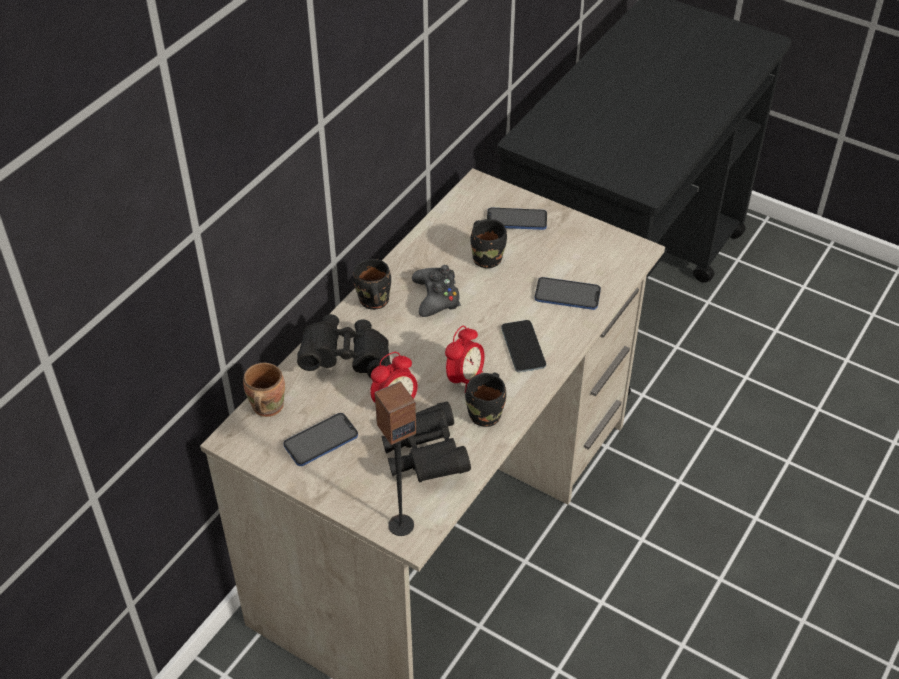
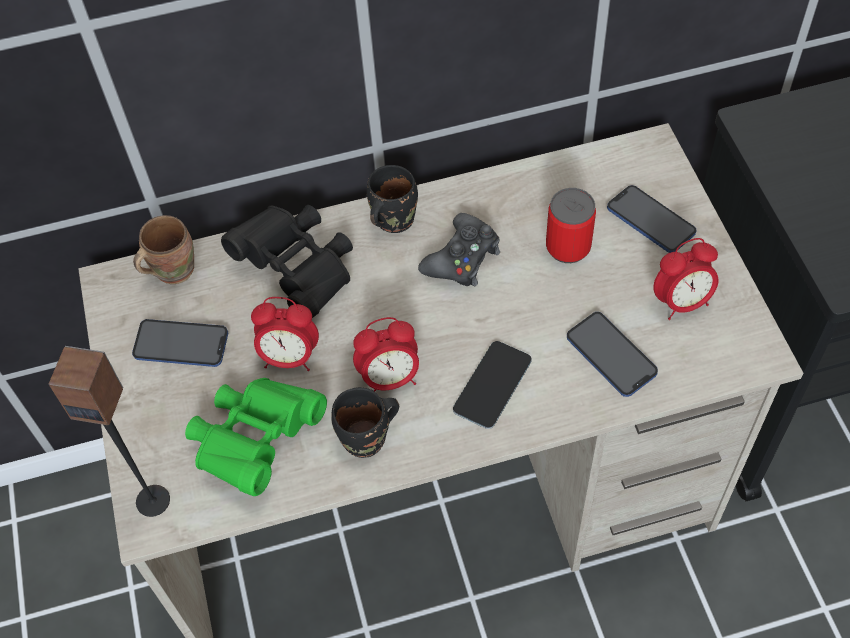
camera: 45 degrees right, 10 degrees up
black binoculars [381,401,471,482] -> green binoculars [185,378,327,496]
black mug [470,219,507,268] -> can [546,188,596,263]
none -> alarm clock [653,238,719,320]

